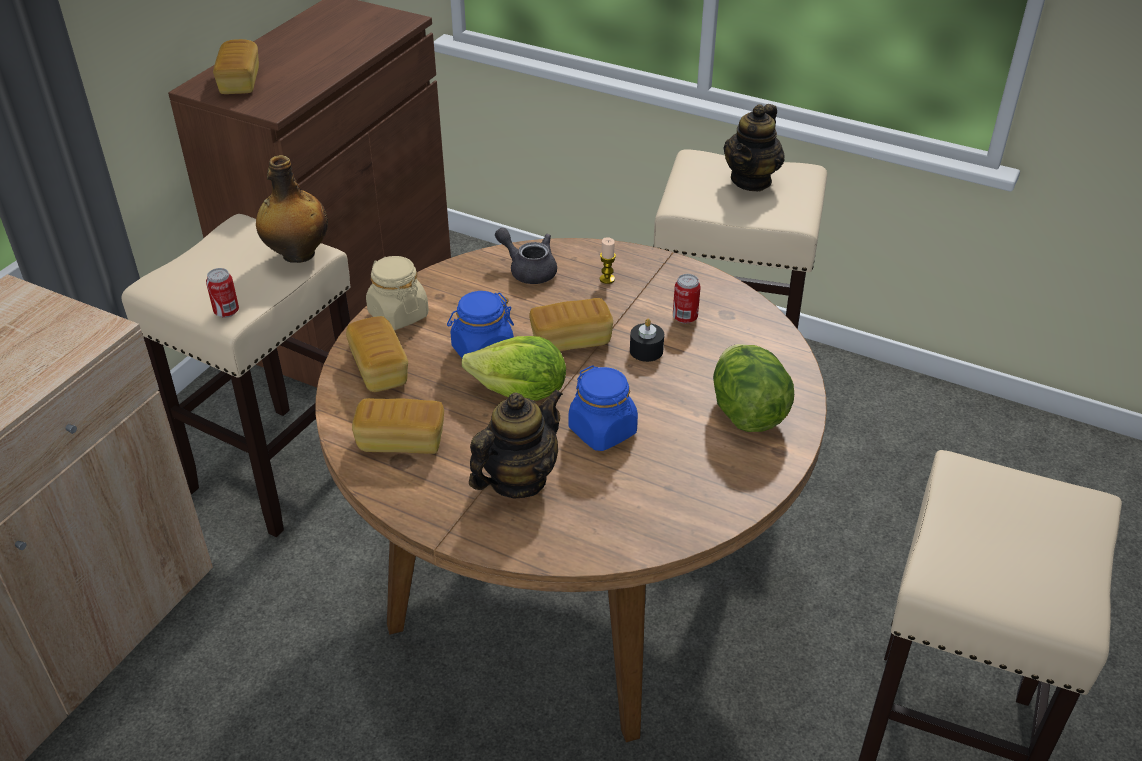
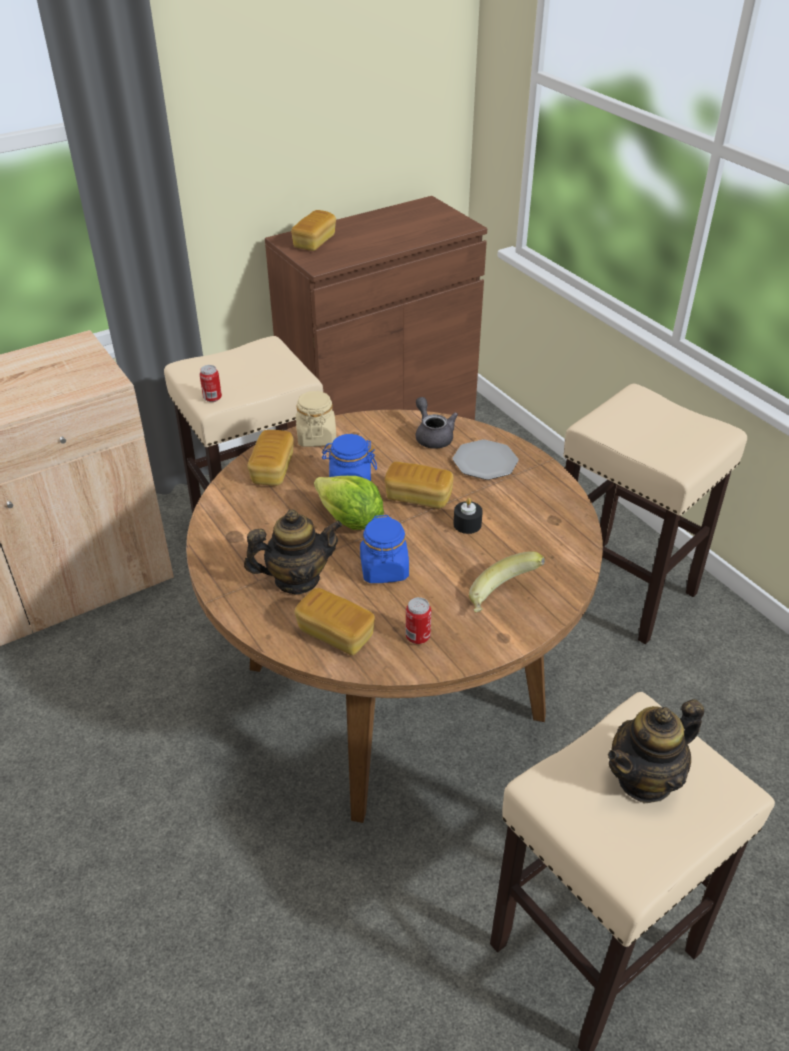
camera: 30 degrees right, 0 degrees up
bottle [256,155,328,263] -> none
bread [352,398,444,454] -> bread moved to [294,588,375,655]
candle [600,237,616,284] -> plate [453,440,518,480]
can [673,274,701,324] -> can moved to [406,597,431,644]
lettuce [713,344,794,432] -> banana [469,551,545,613]
teapot [723,104,785,191] -> teapot moved to [608,699,704,803]

